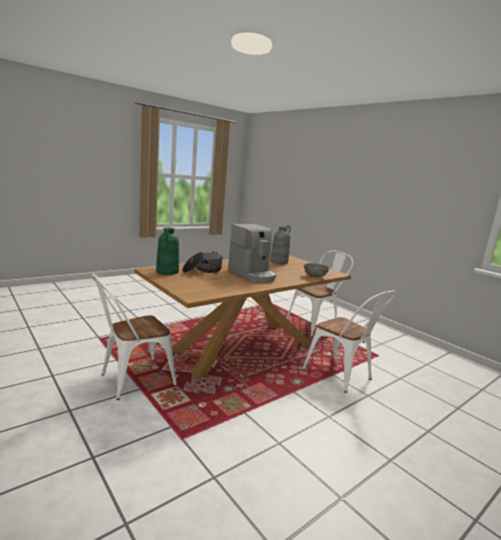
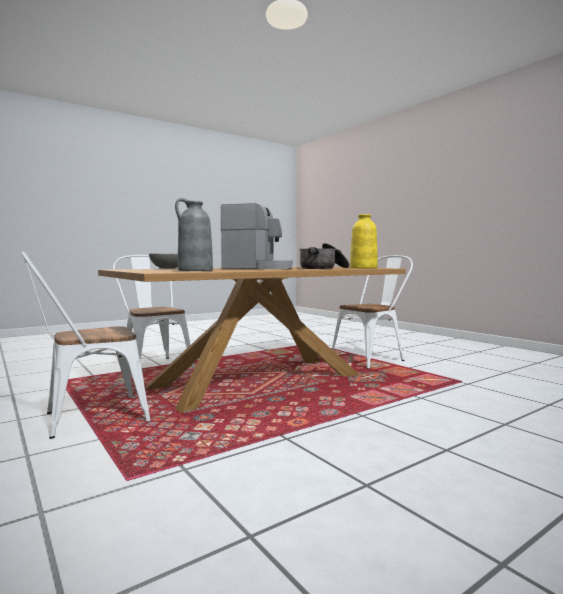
camera: 175 degrees left, 10 degrees down
green vase [156,228,179,275] -> yellow vase [350,214,377,268]
coffee machine [228,224,277,283] -> coffee machine turned 135 degrees clockwise [221,203,293,269]

